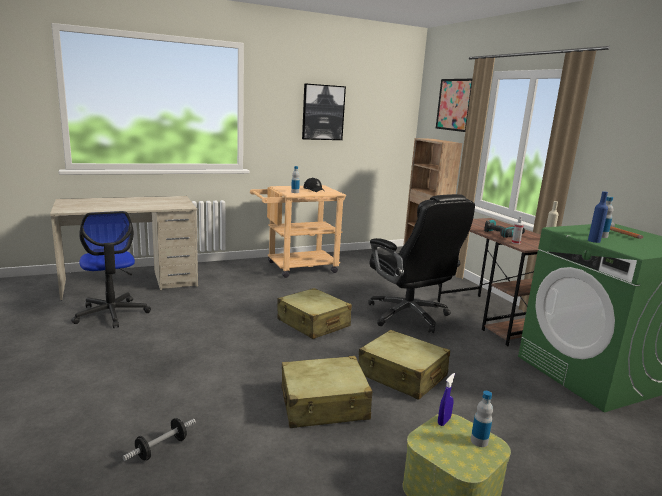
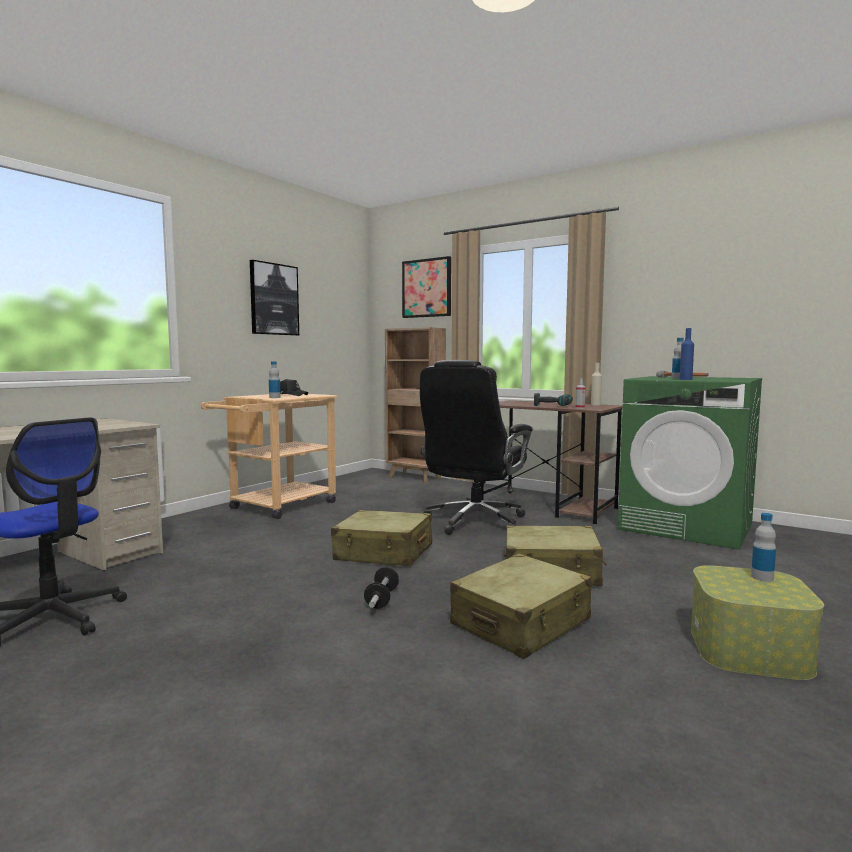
camera: 30 degrees left, 10 degrees down
dumbbell [123,418,196,461] -> dumbbell moved to [364,567,399,609]
black office chair [368,194,475,333] -> black office chair turned 90 degrees clockwise [420,360,533,535]
blue spray bottle [438,373,455,426] -> none

